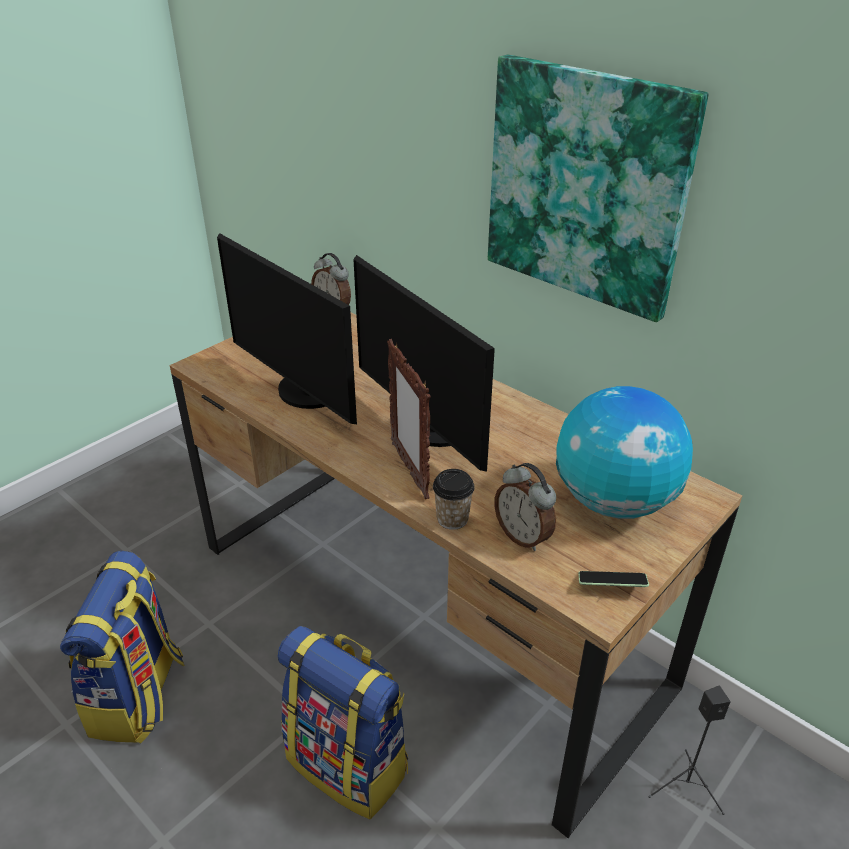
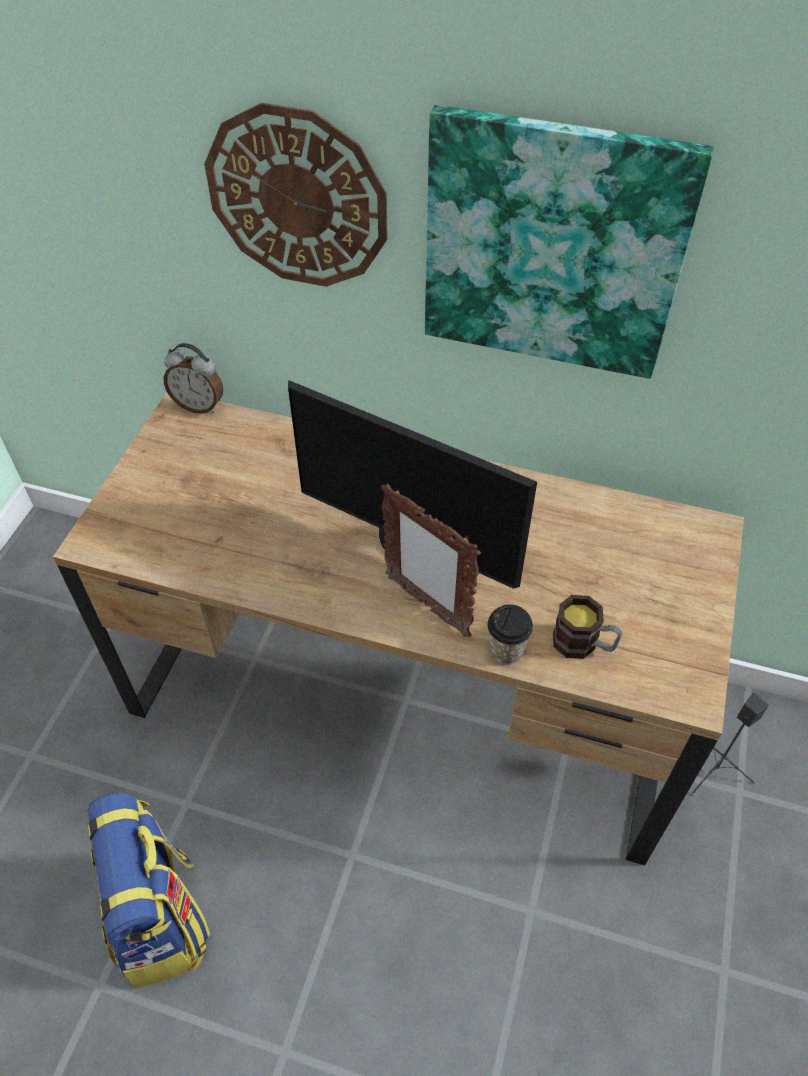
camera: 25 degrees left, 15 degrees up
monitor [217,233,357,424] -> none
backpack [278,626,408,819] -> none
alarm clock [494,463,556,551] -> mug [553,595,622,659]
globe [556,386,693,519] -> none
phone [578,571,649,587] -> none
none -> wall clock [204,103,387,287]

